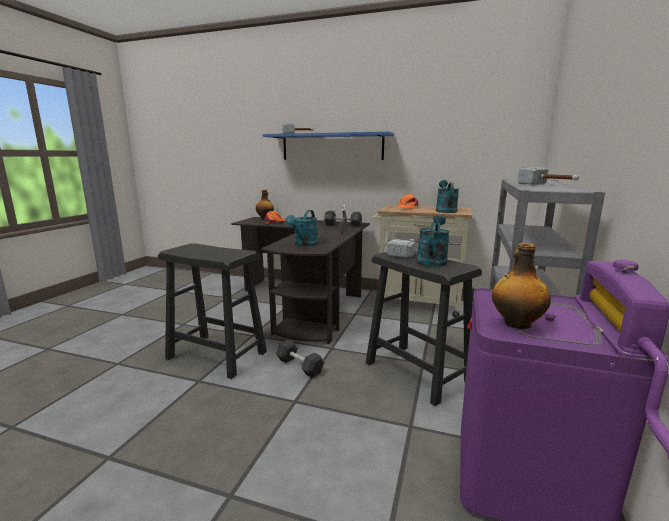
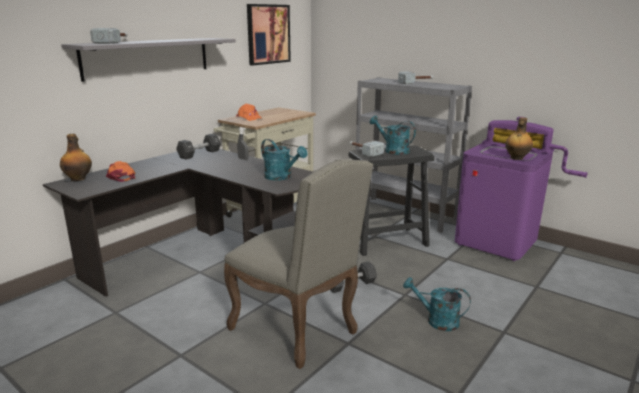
camera: 70 degrees left, 5 degrees up
black stool [158,243,267,379] -> grey chair [224,159,373,369]
blue shelf [263,131,394,160] -> grey shelf [61,38,236,82]
turquoise watering can [436,180,459,213] -> turquoise watering can moved to [403,277,471,331]
none -> picture [247,4,291,66]

